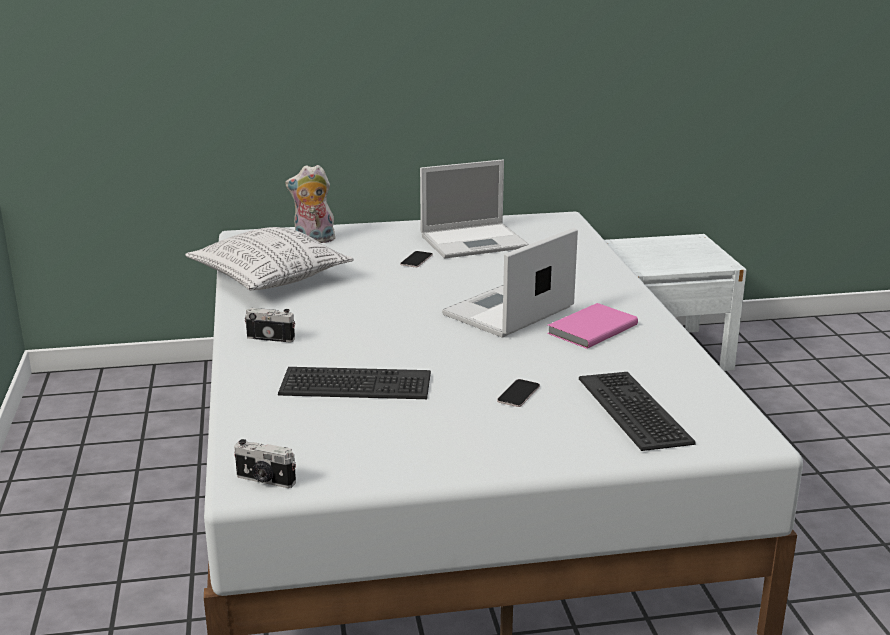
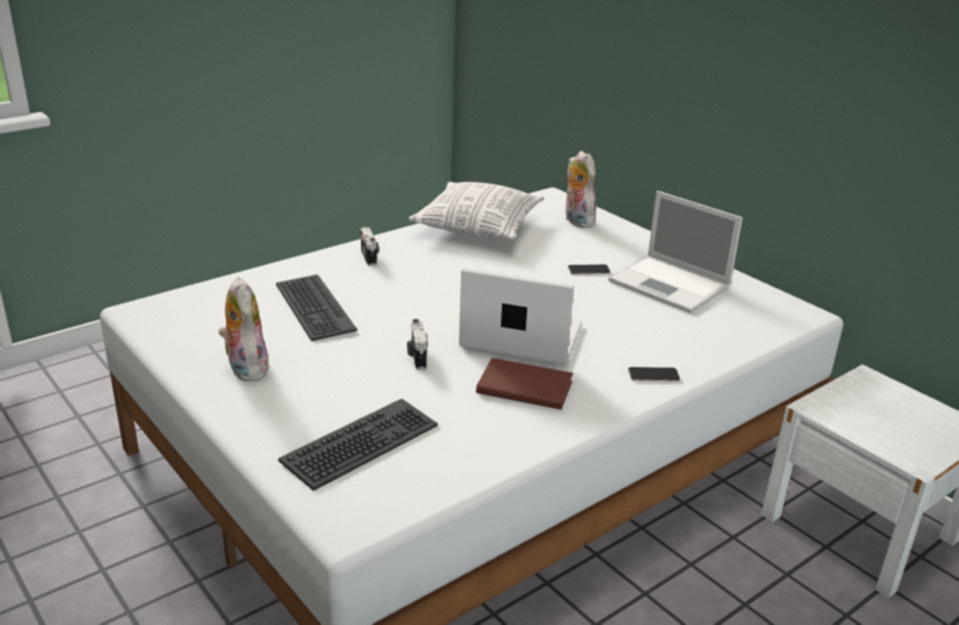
camera: 60 degrees right, 5 degrees up
camera [234,439,296,488] -> camera moved to [407,319,428,370]
phone [497,379,540,407] -> phone moved to [628,367,680,382]
pink book [547,303,638,349] -> brown book [476,358,573,410]
none -> plush toy [218,277,269,381]

